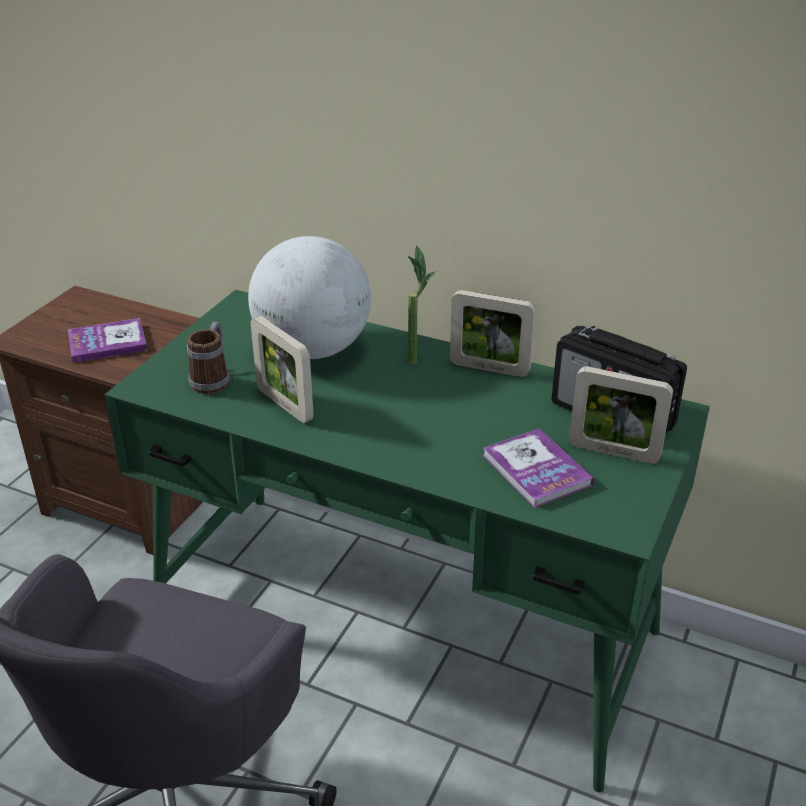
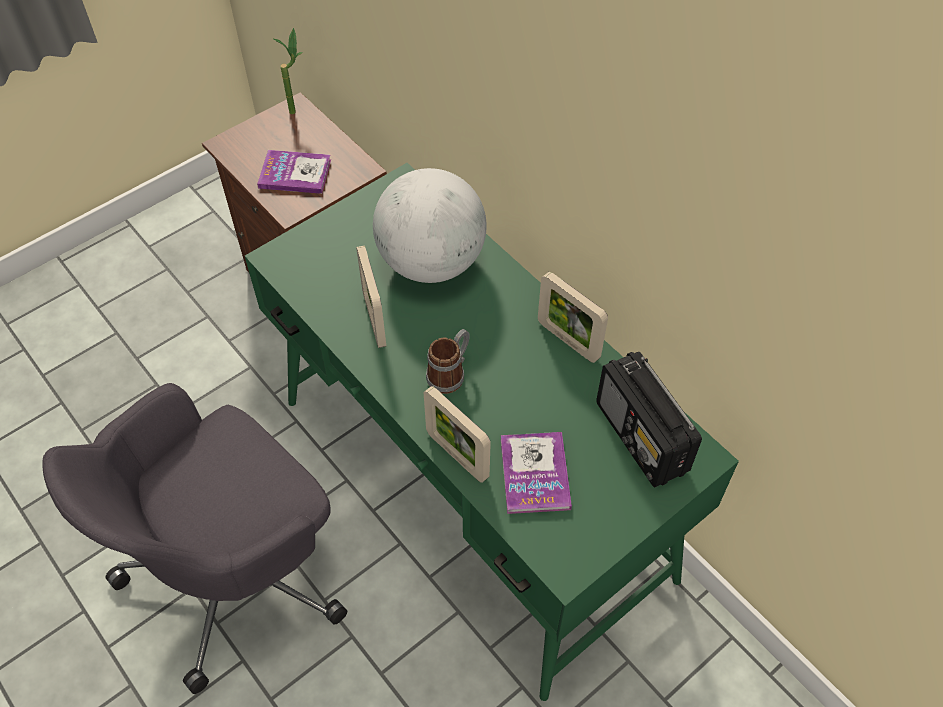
camera: 25 degrees right, 20 degrees up
mug [187,322,230,394] -> mug moved to [426,329,470,394]
potted plant [408,245,436,364] -> potted plant moved to [272,28,303,114]
picture frame [569,366,673,464] -> picture frame moved to [424,386,491,483]

